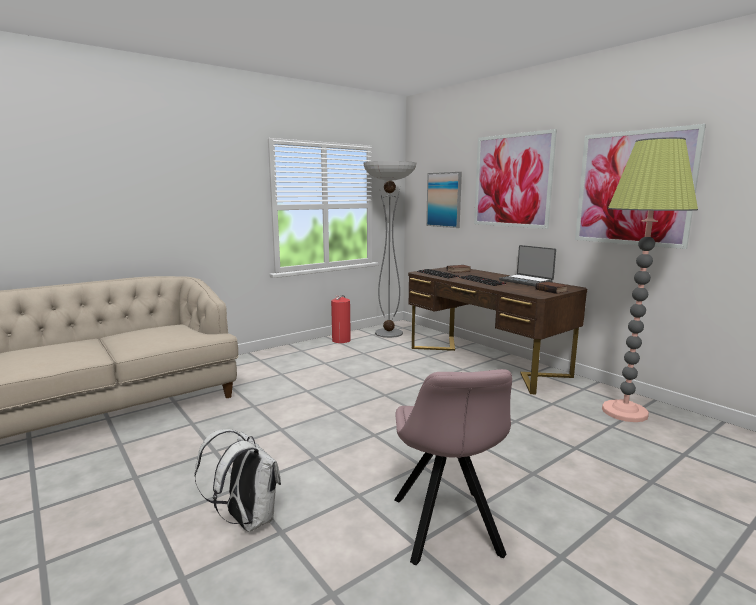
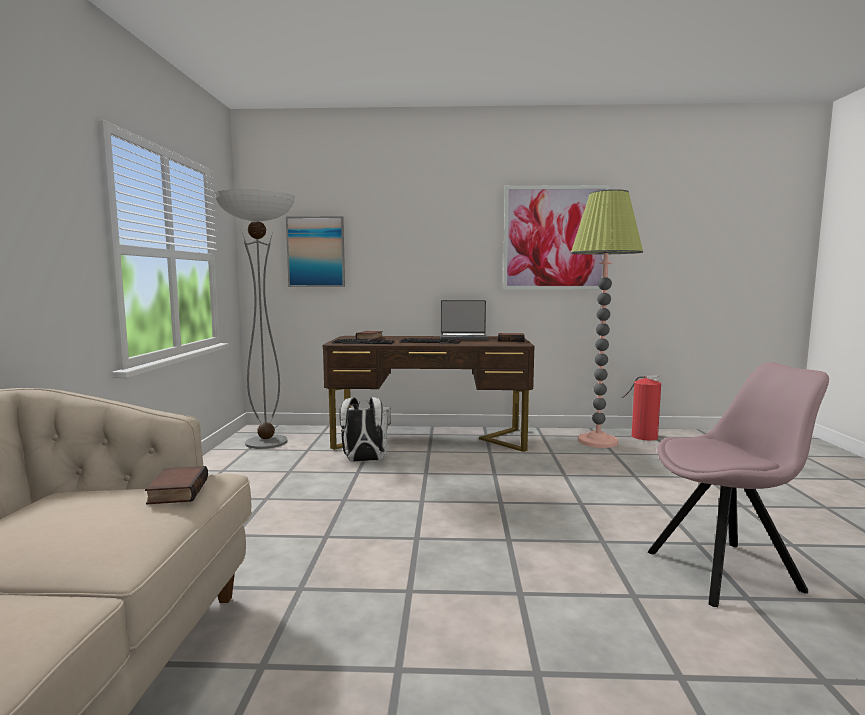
camera: 50 degrees left, 5 degrees down
white backpack [195,429,281,532] -> white backpack moved to [339,397,391,462]
fire extinguisher [331,295,351,343] -> fire extinguisher moved to [622,375,661,440]
pink chair [394,369,512,565] -> pink chair turned 45 degrees counterclockwise [648,362,829,607]
picture [474,129,557,229] -> none
none -> book [145,466,208,504]

